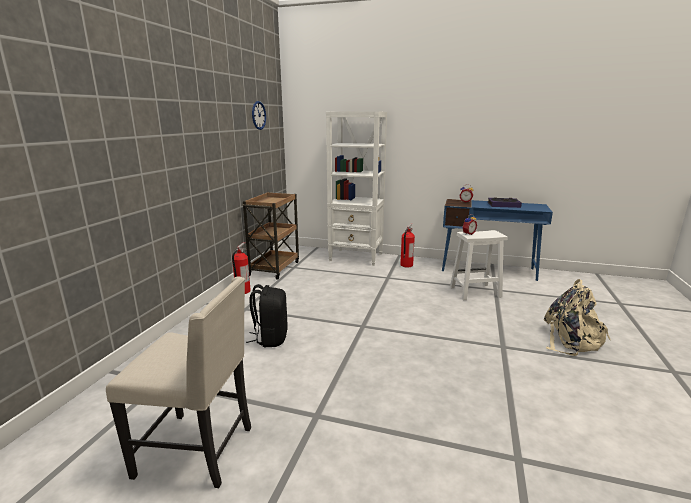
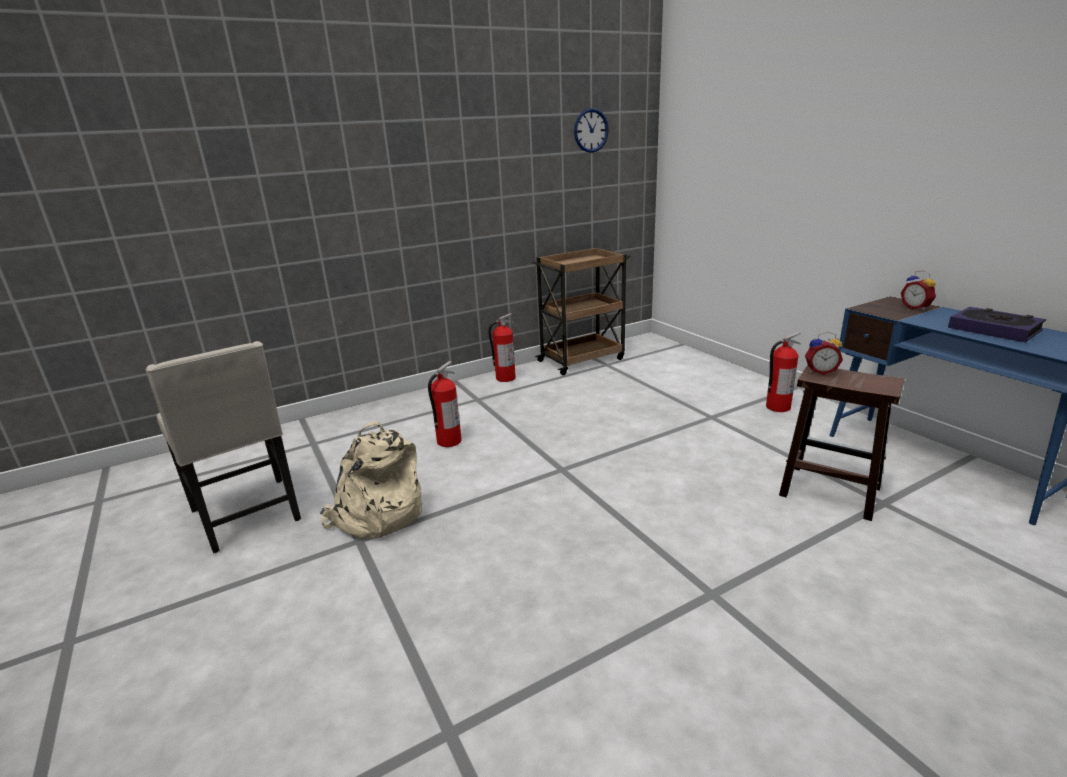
camera: 45 degrees right, 5 degrees up
black backpack [246,284,288,347] -> fire extinguisher [428,361,462,447]
white bookcase [326,111,387,266] -> none
white stool [450,230,508,300] -> brown stool [779,365,905,521]
beige backpack [544,279,611,356] -> beige backpack moved to [320,421,423,540]

